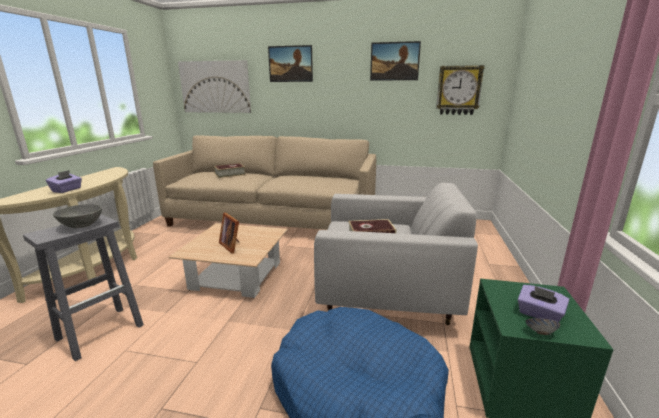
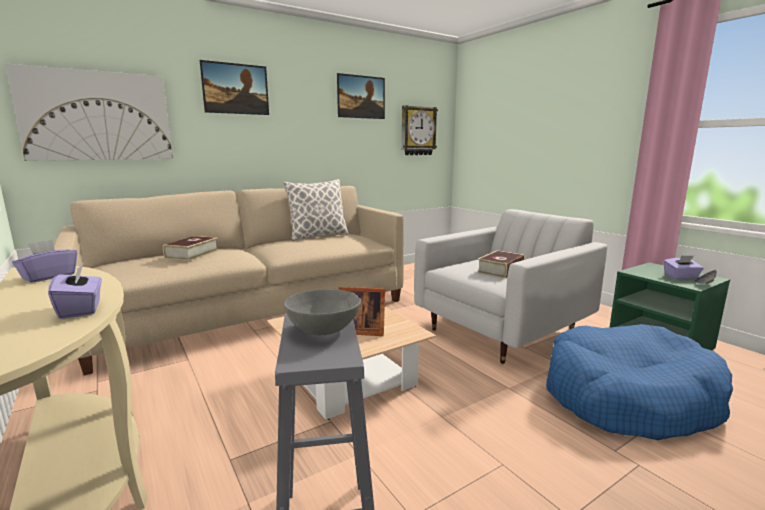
camera: 45 degrees left, 5 degrees down
none -> purple tissue box [12,239,77,283]
none -> pillow [283,179,348,241]

